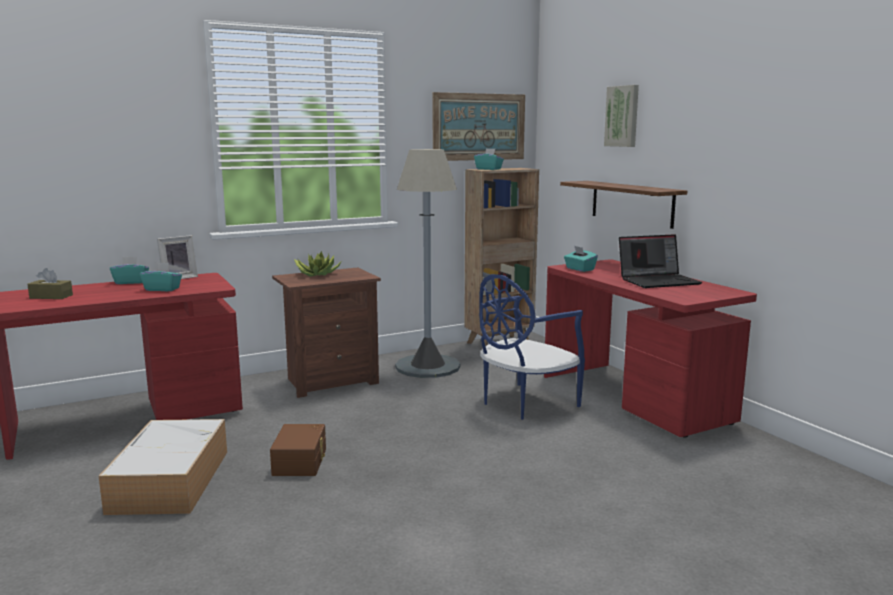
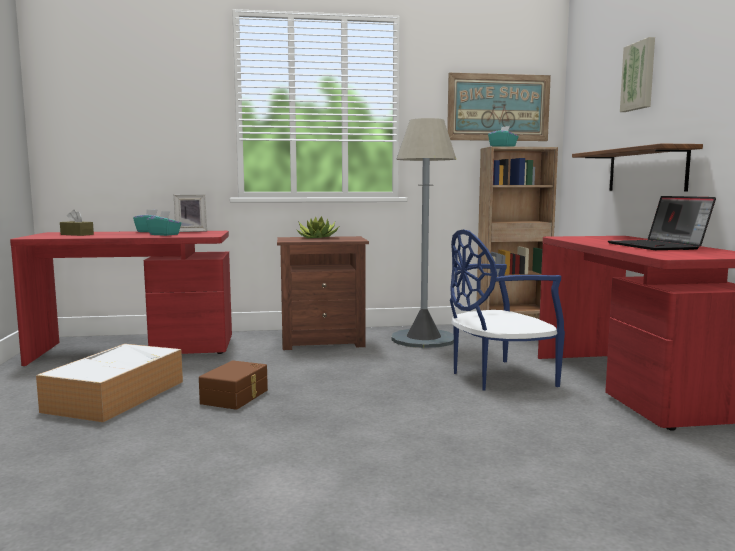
camera: 20 degrees right, 5 degrees down
turquoise tissue box [564,246,598,272] -> none
laptop [619,234,703,288] -> laptop turned 75 degrees clockwise [608,196,716,250]

